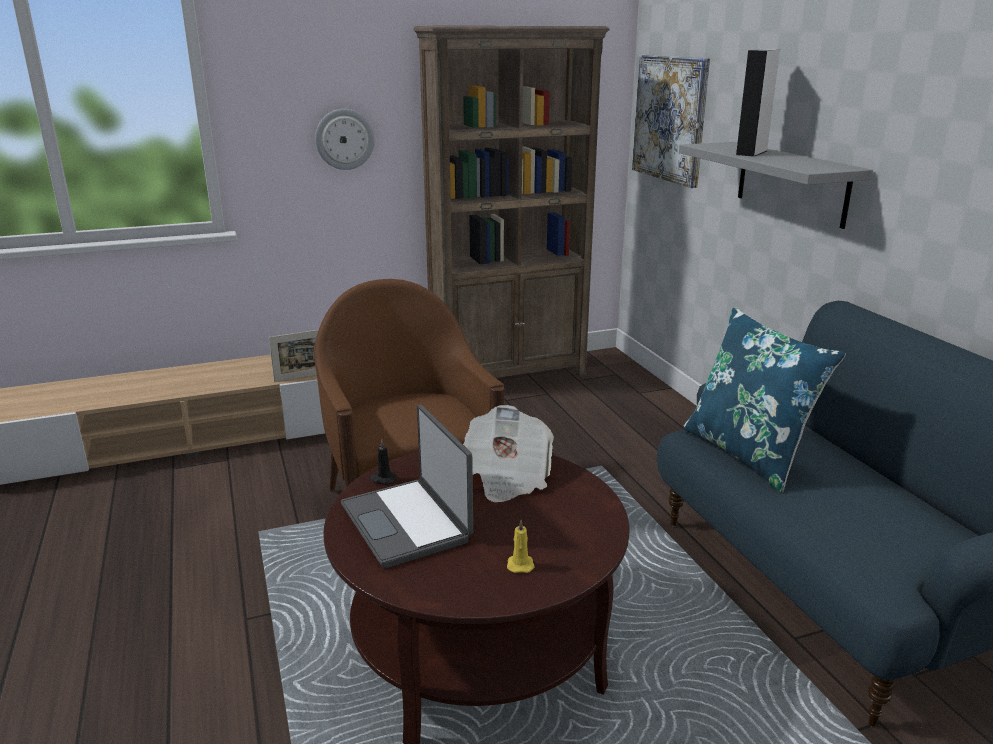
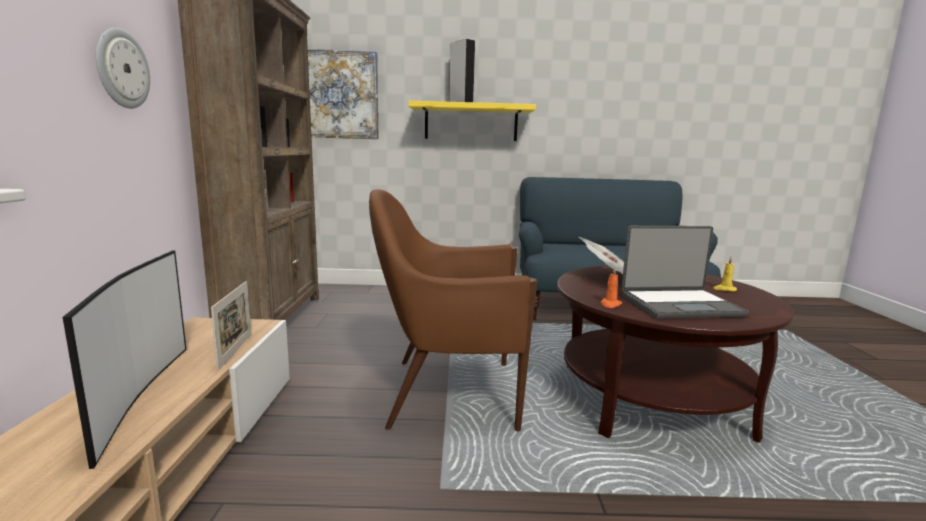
camera: 70 degrees left, 10 degrees down
black candle [370,439,397,485] -> orange candle [601,267,622,308]
grey shelf [679,142,873,229] -> yellow shelf [408,101,536,141]
blue pillow [683,307,846,493] -> none
none -> television [63,251,187,469]

